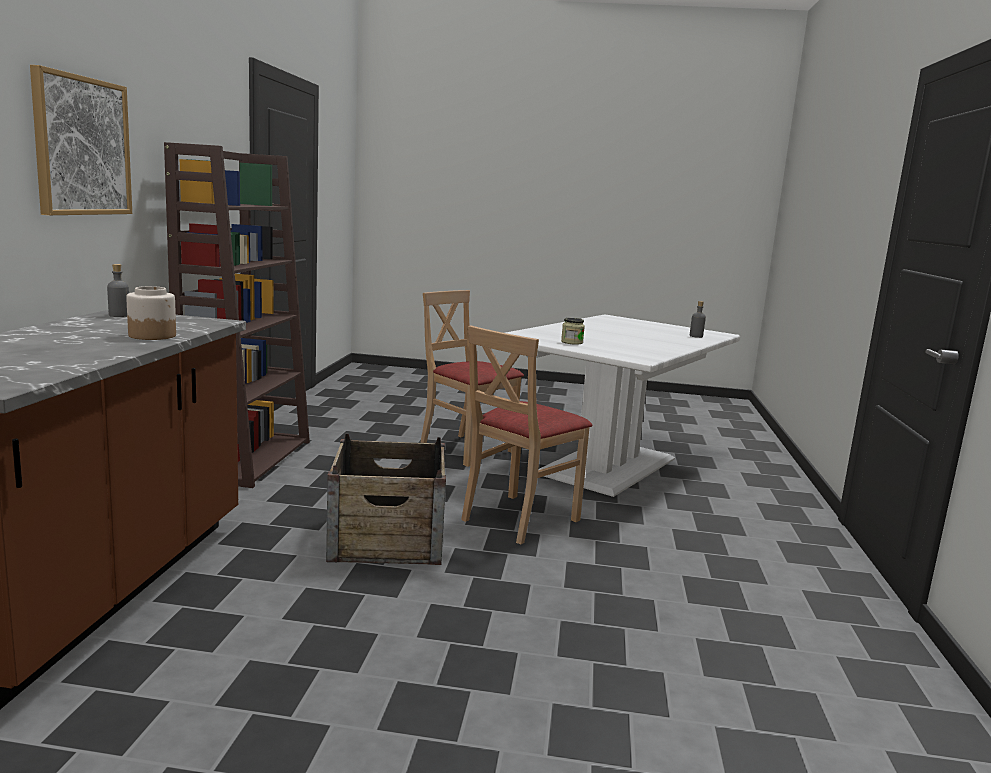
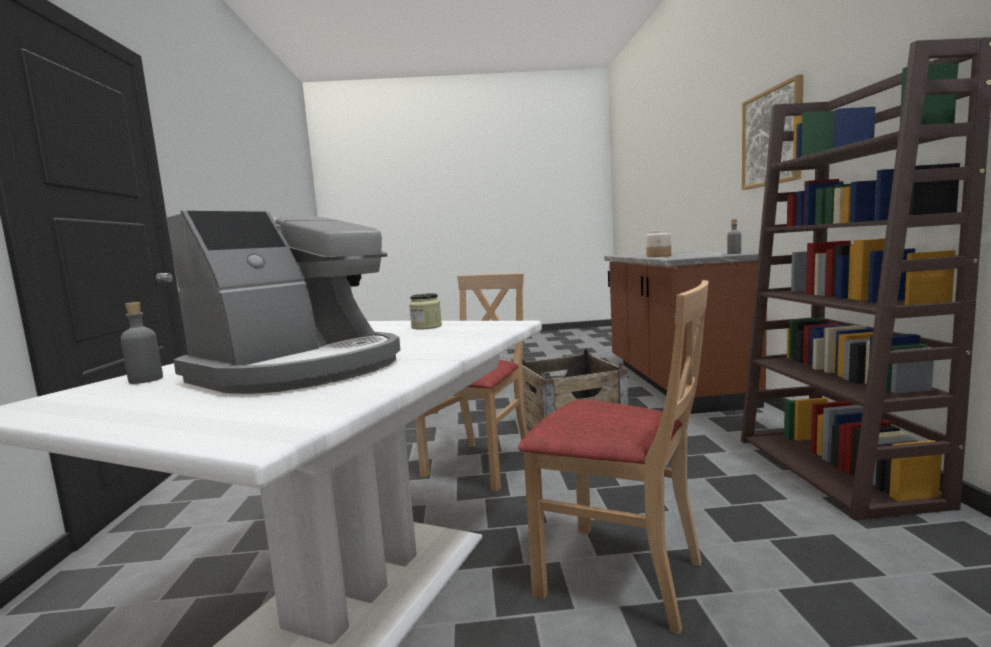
camera: 170 degrees right, 5 degrees down
none -> coffee machine [166,211,400,394]

